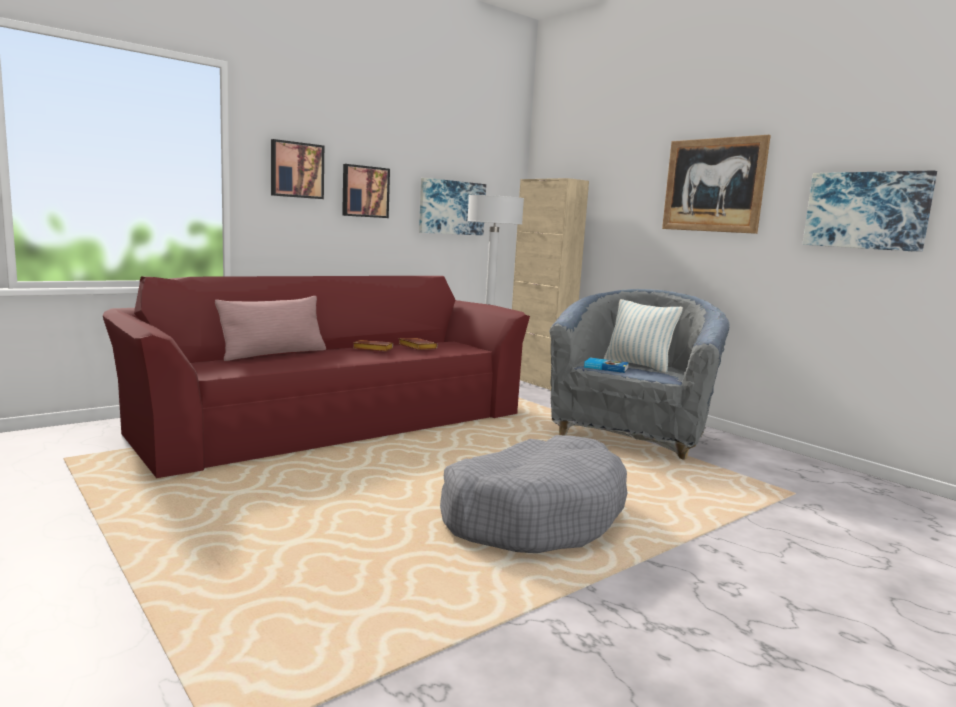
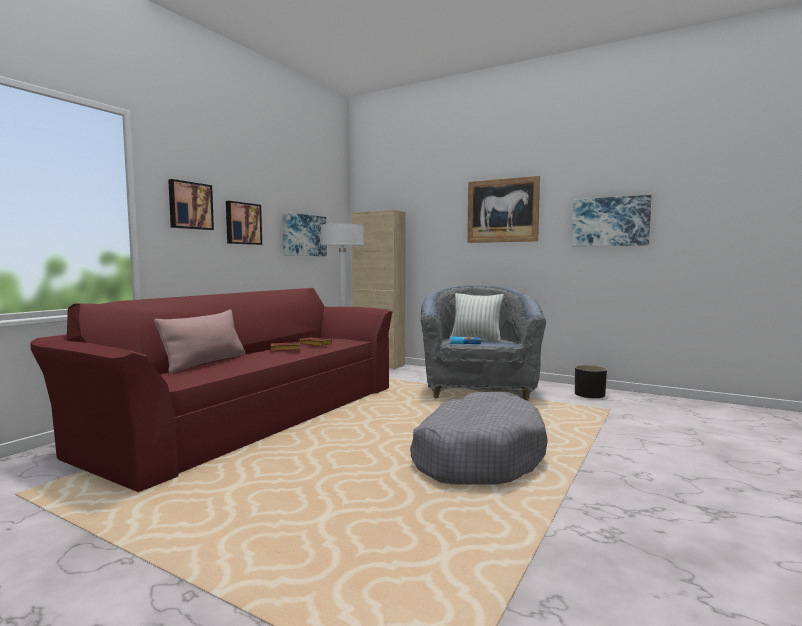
camera: 20 degrees left, 5 degrees down
none -> black planter [575,365,607,398]

